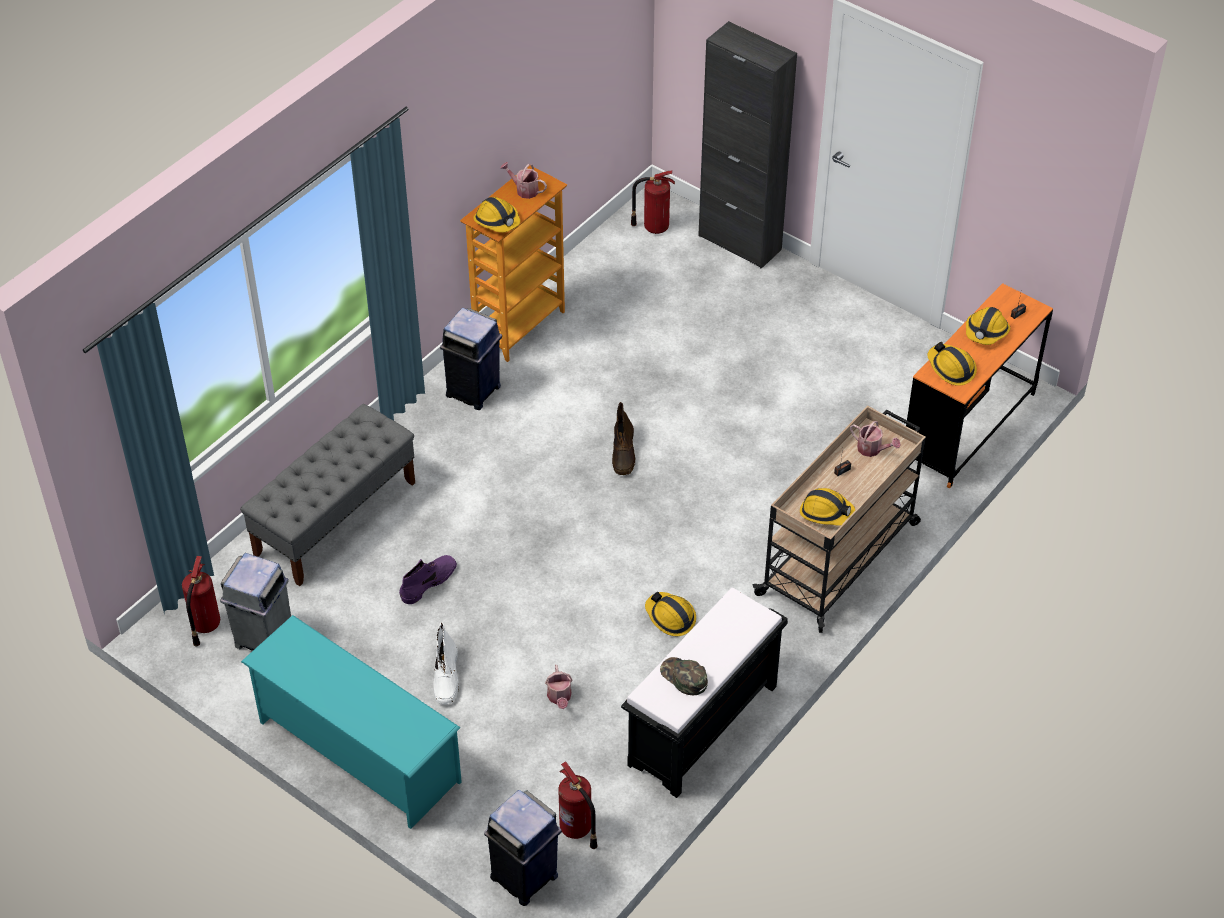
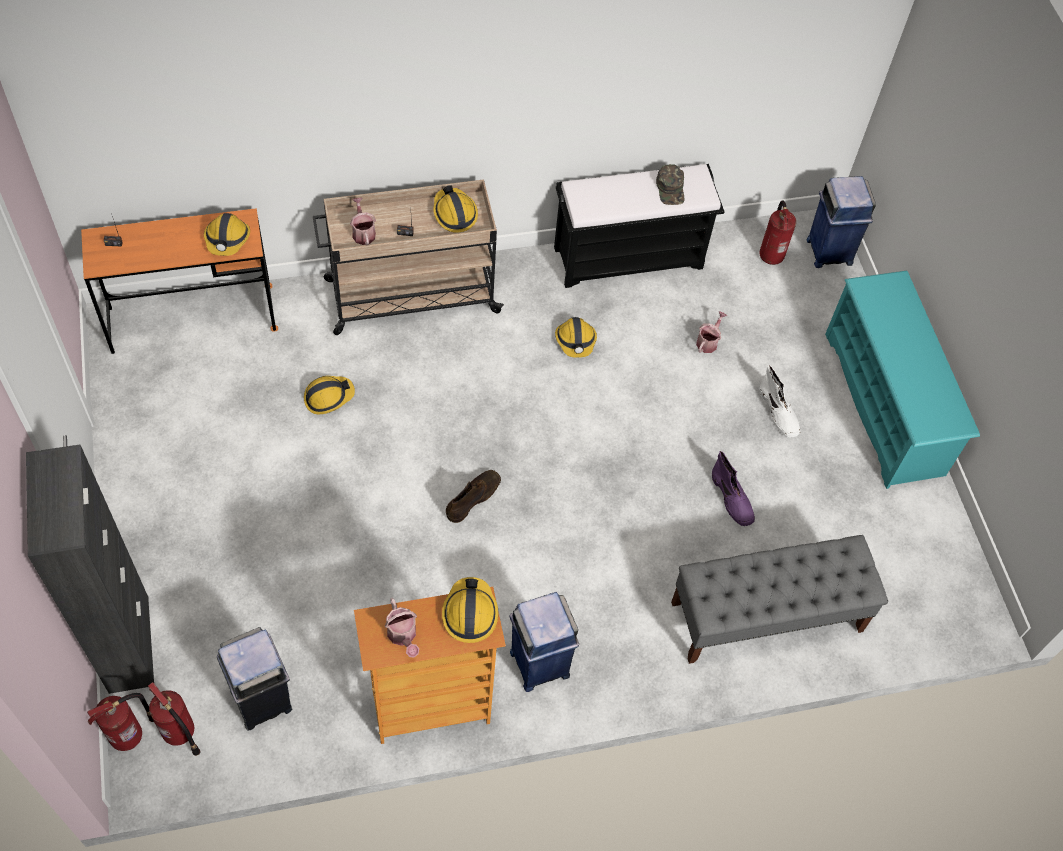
camera: 145 degrees left, 10 degrees up
fire extinguisher [182,556,220,646] -> fire extinguisher moved to [87,693,154,751]
grey trash can [220,553,291,651] -> grey trash can moved to [217,627,292,730]
purple boot [399,555,457,604] -> purple boot turned 105 degrees counterclockwise [712,451,755,526]
white boot [434,622,459,705] -> white boot turned 120 degrees clockwise [760,365,800,438]
hard hat [966,307,1010,345] -> hard hat moved to [304,376,355,414]

